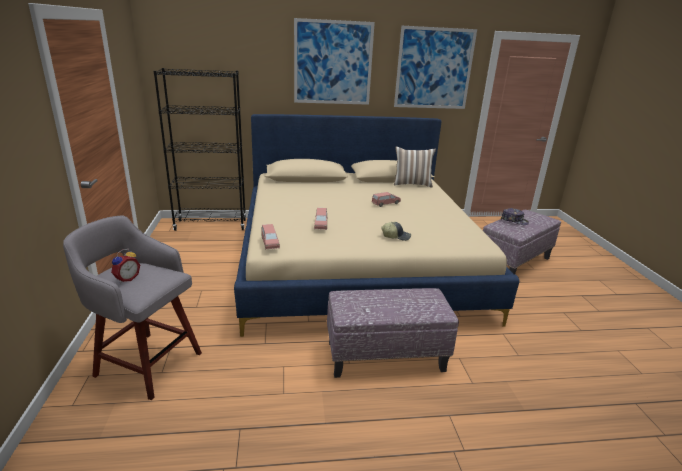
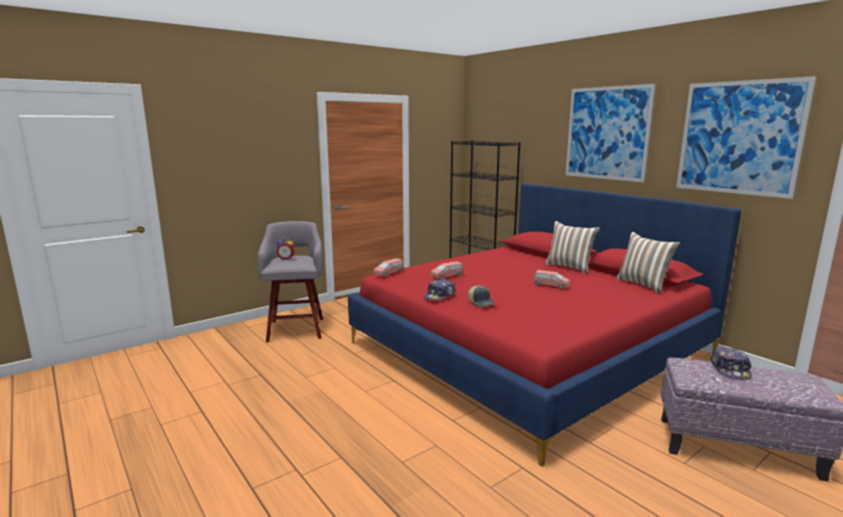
camera: 60 degrees right, 10 degrees down
beige bed [234,114,519,337] -> red bed [348,184,741,467]
ottoman [327,288,459,378] -> none
none -> cap [423,279,455,301]
none -> pillow [545,221,600,274]

